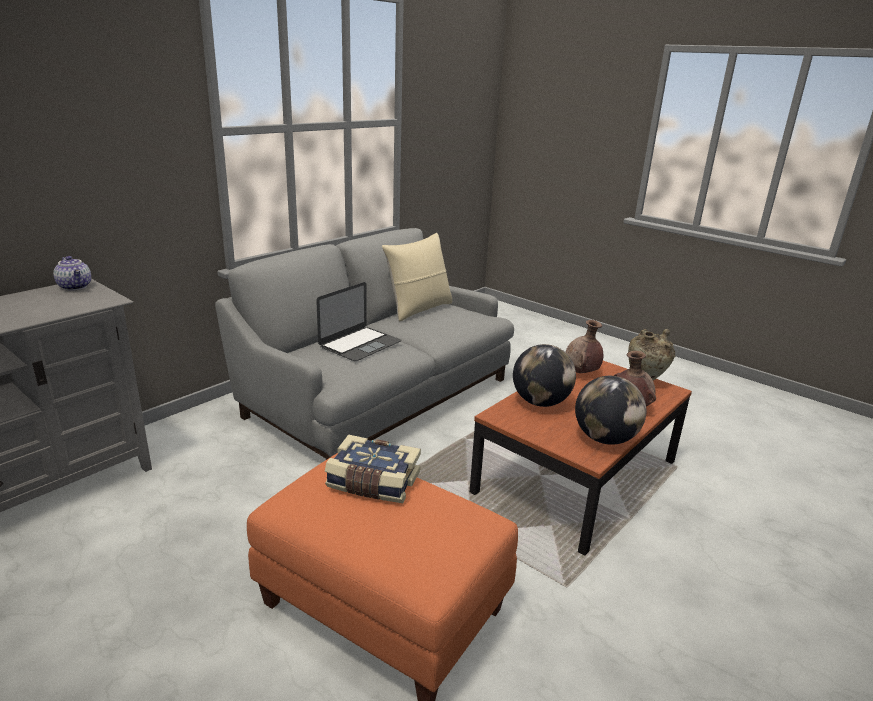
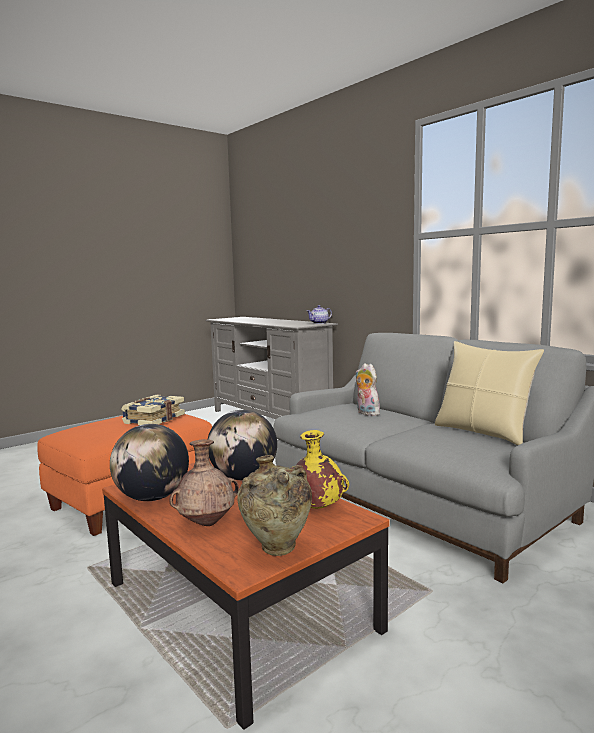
camera: 100 degrees right, 15 degrees down
laptop [316,282,401,361] -> plush toy [355,363,381,416]
brown vase [566,320,603,373] -> yellow vase [290,430,349,509]

